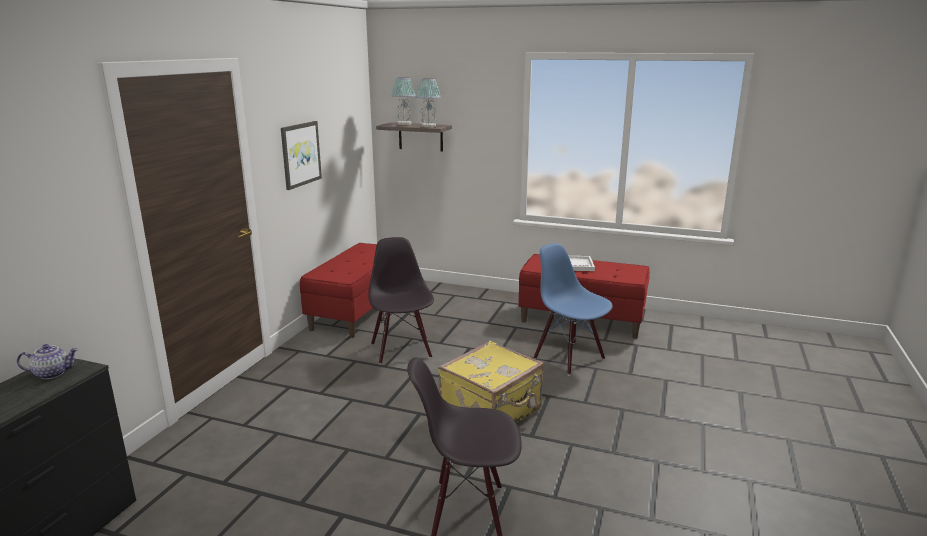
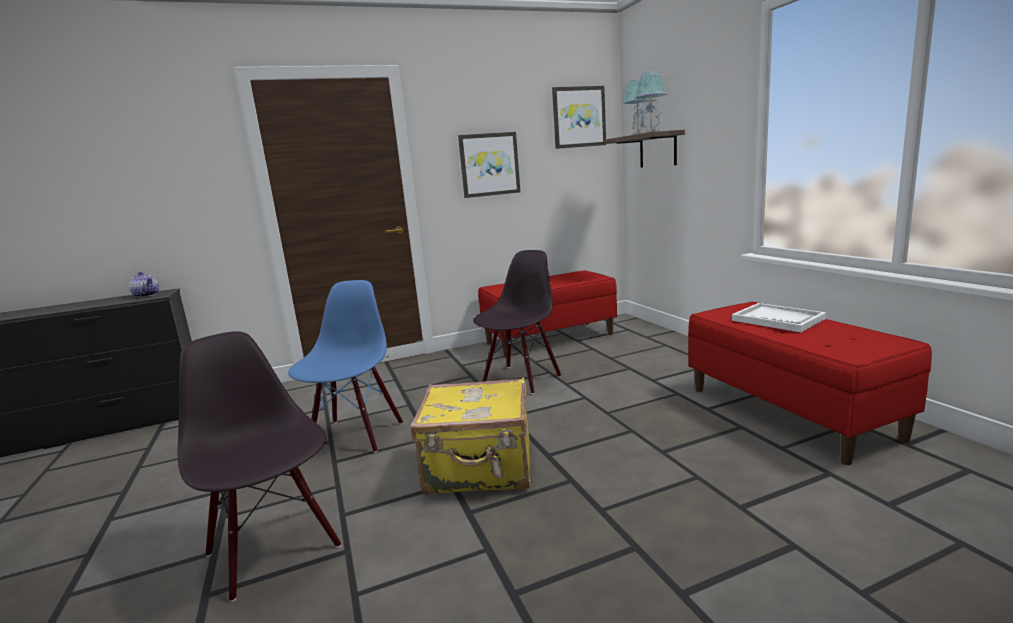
camera: 50 degrees right, 5 degrees down
blue chair [534,243,613,376] -> blue chair moved to [288,280,403,453]
none -> picture [552,86,606,149]

